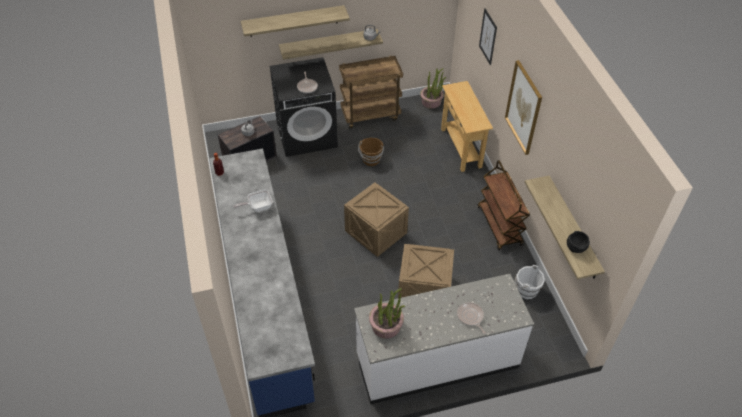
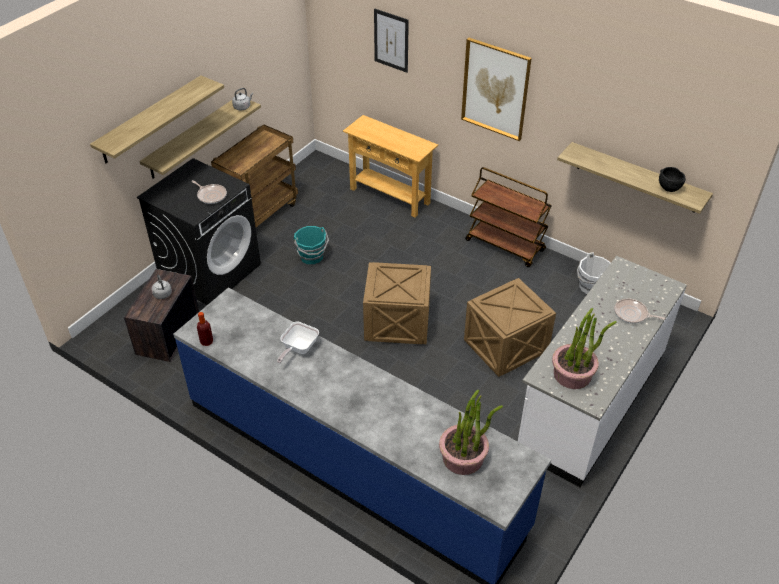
camera: 40 degrees left, 5 degrees down
brown bucket [358,137,384,166] -> turquoise bucket [294,226,329,264]
potted plant [420,68,446,109] -> potted plant moved to [439,390,503,475]

